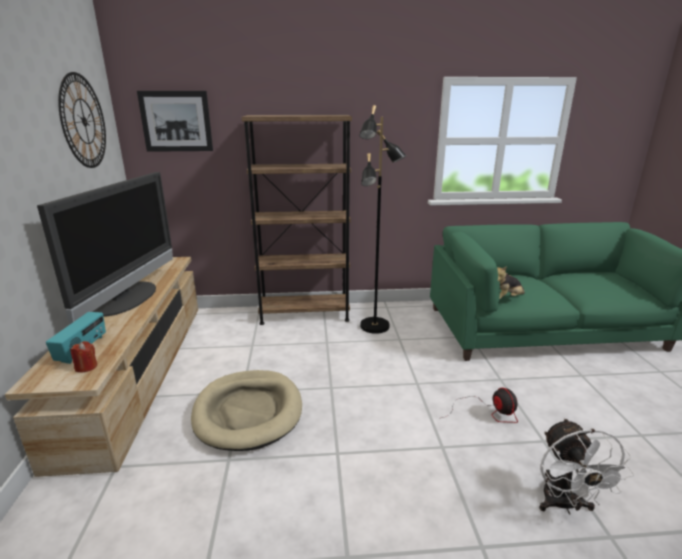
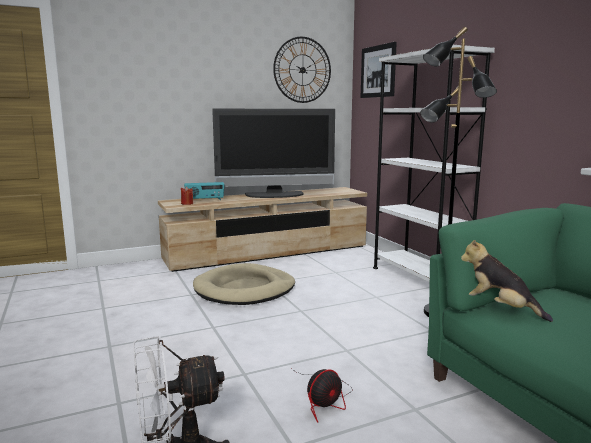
camera: 70 degrees right, 10 degrees down
brown bookcase [242,115,352,325] -> white bookcase [373,45,495,282]

